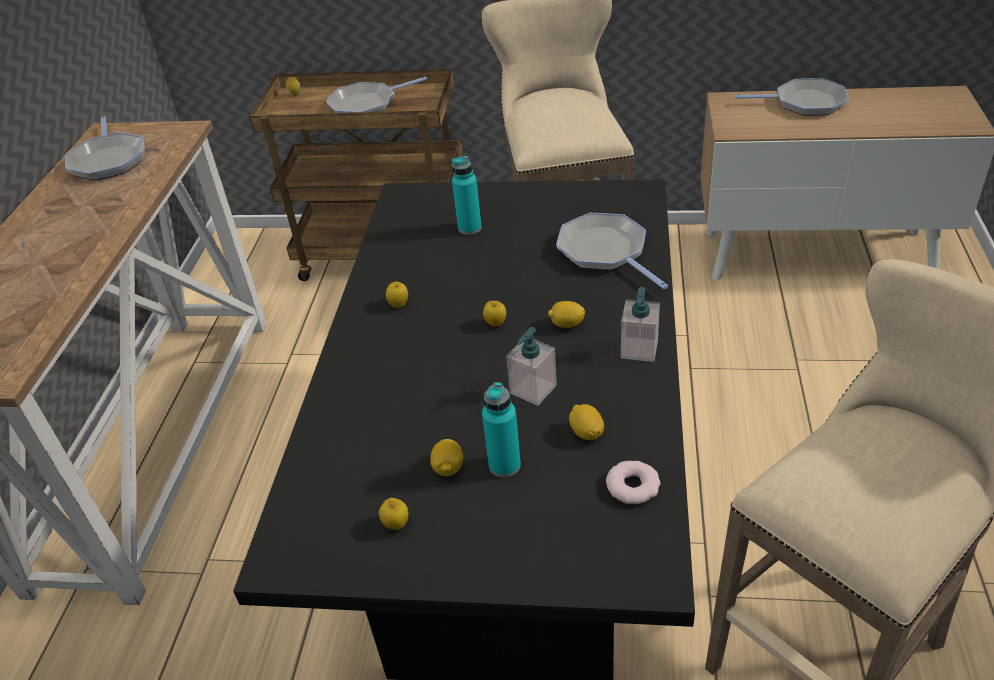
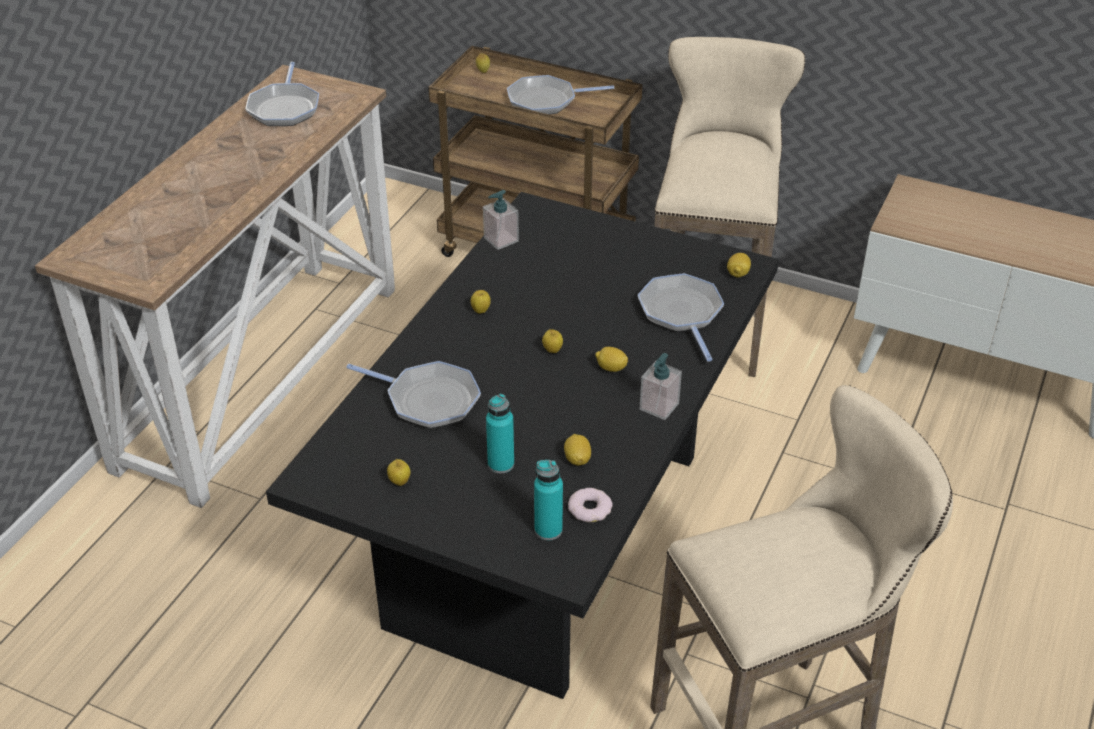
camera: 15 degrees right, 0 degrees up
lemon [430,439,463,476] -> lemon moved to [727,253,751,277]
turquoise bottle [451,156,482,235] -> turquoise bottle moved to [534,460,563,540]
soap dispenser [506,327,557,406] -> soap dispenser moved to [483,190,519,250]
frying pan [735,78,849,116] -> frying pan moved to [346,361,481,429]

